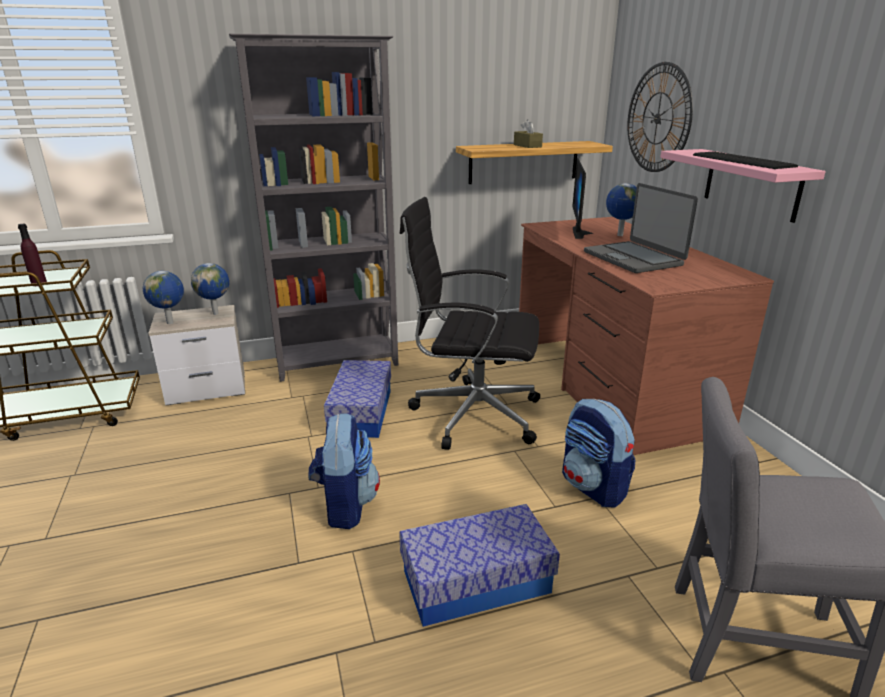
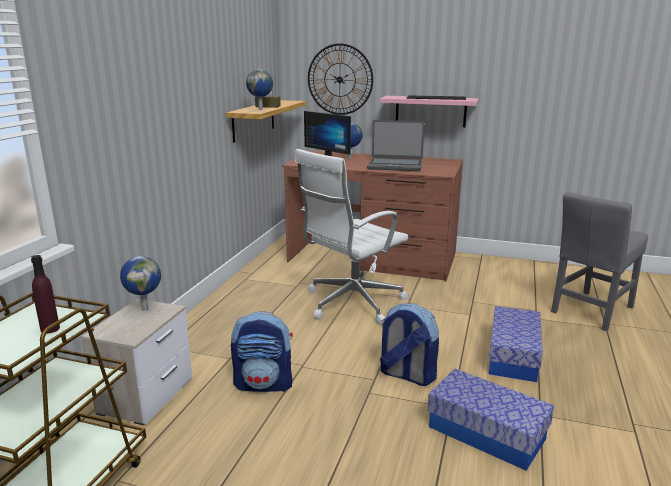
camera: 55 degrees left, 5 degrees down
globe [143,271,184,324] -> globe moved to [246,69,273,110]
grey bookcase [229,34,398,382] -> none
storage box [324,360,391,438] -> storage box moved to [427,369,554,471]
black office chair [400,197,540,450] -> white office chair [295,149,409,325]
backpack [562,399,635,508] -> backpack moved to [231,311,293,392]

